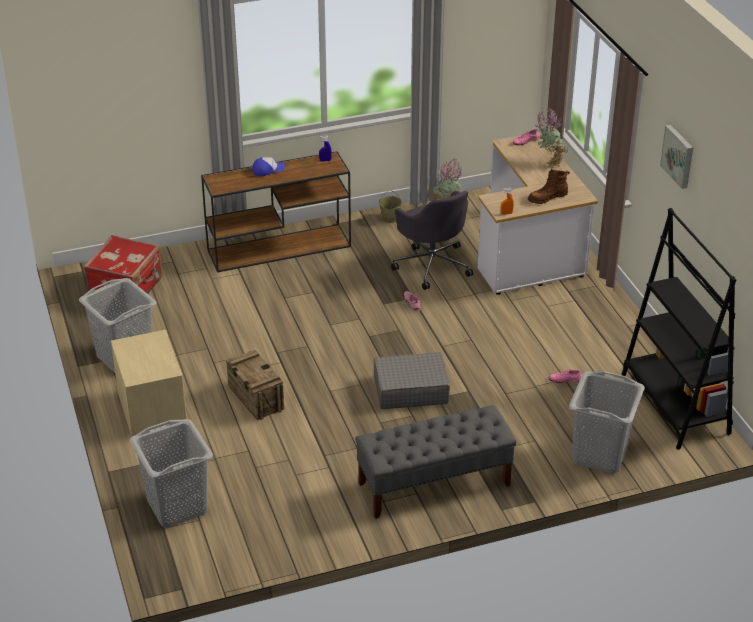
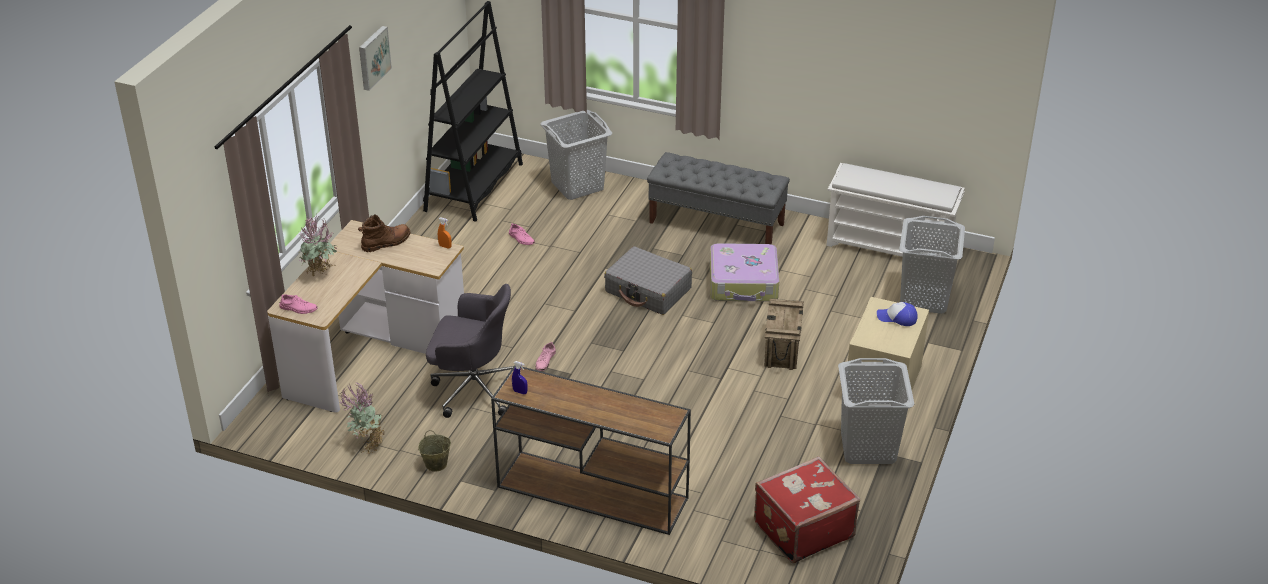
camera: 140 degrees left, 0 degrees up
cap [252,157,285,176] -> cap moved to [877,302,918,326]
grey office chair [391,191,473,290] -> grey office chair turned 90 degrees clockwise [426,284,514,418]
brown boot [528,169,570,204] -> brown boot turned 45 degrees counterclockwise [358,214,411,253]
none -> suitcase [710,243,779,302]
none -> white shoe rack [826,163,965,260]

